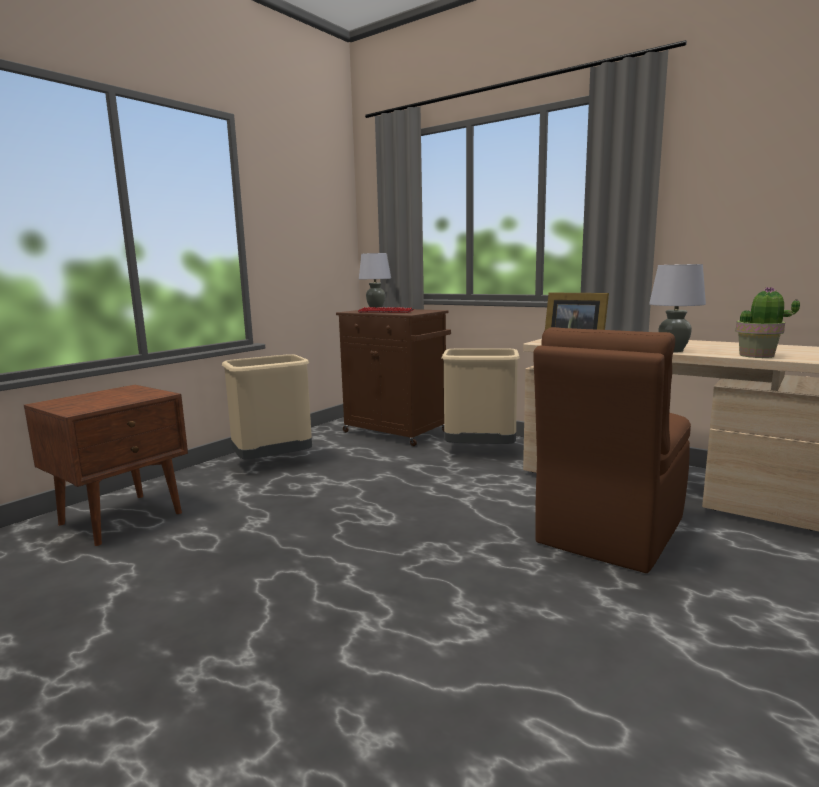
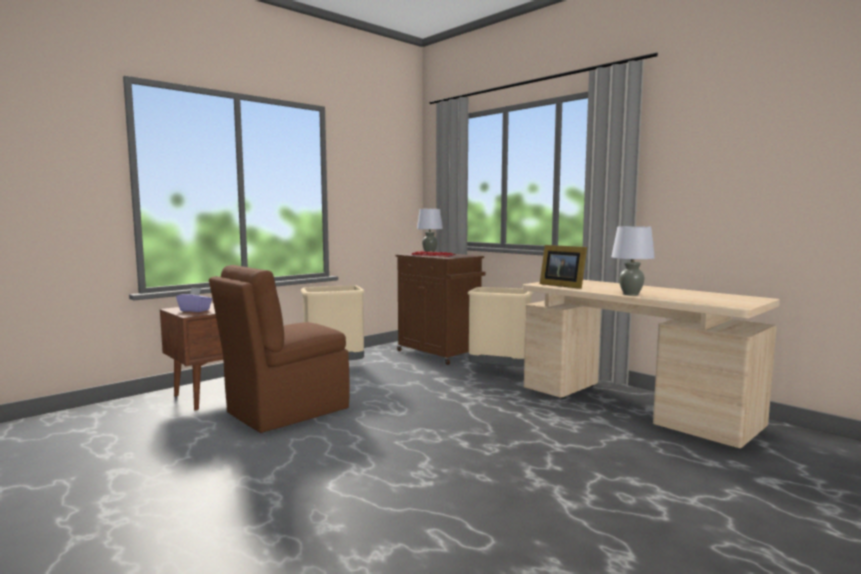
camera: 10 degrees right, 5 degrees down
brown chair [533,327,691,573] -> brown chair moved to [209,265,350,433]
potted plant [736,287,800,358] -> none
none -> purple tissue box [176,287,212,312]

